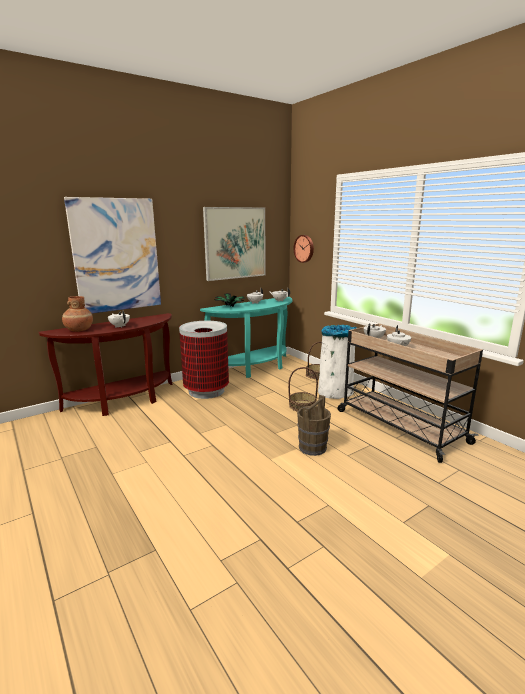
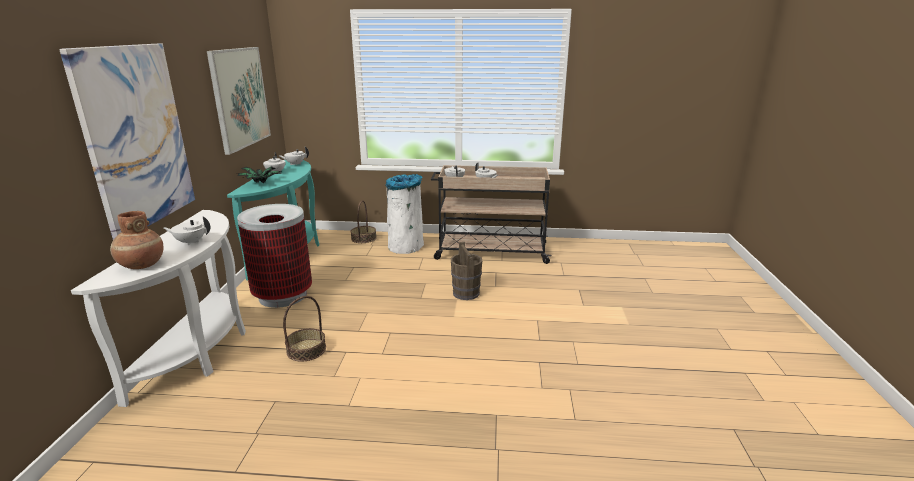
camera: 50 degrees left, 5 degrees up
brown console table [39,313,173,416] -> white console table [71,210,246,407]
basket [288,367,318,412] -> basket moved to [283,296,326,362]
wall clock [294,235,314,263] -> none

